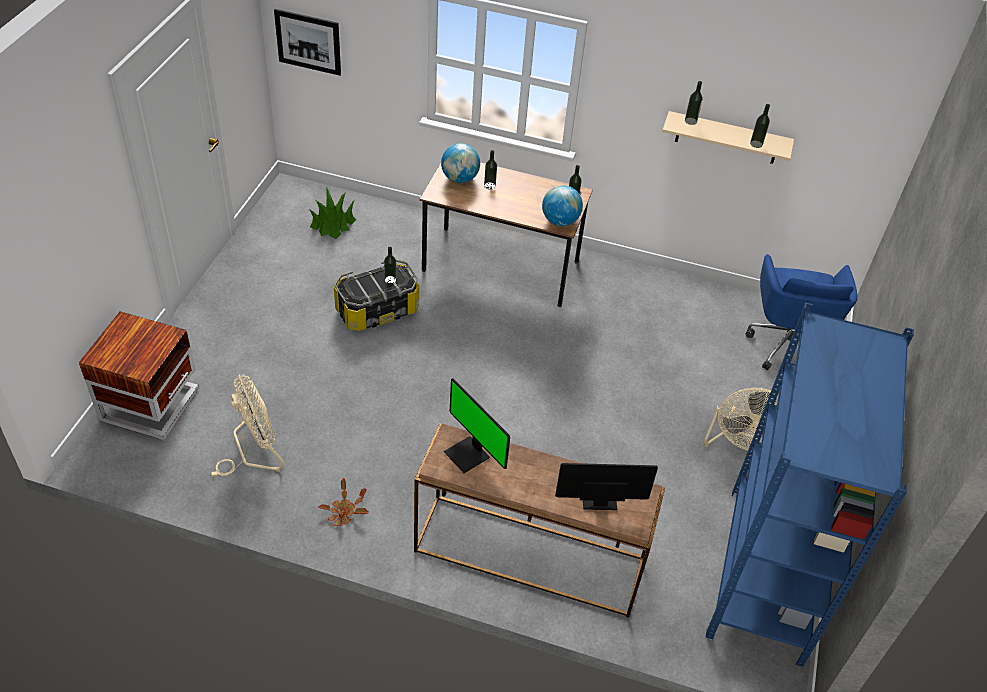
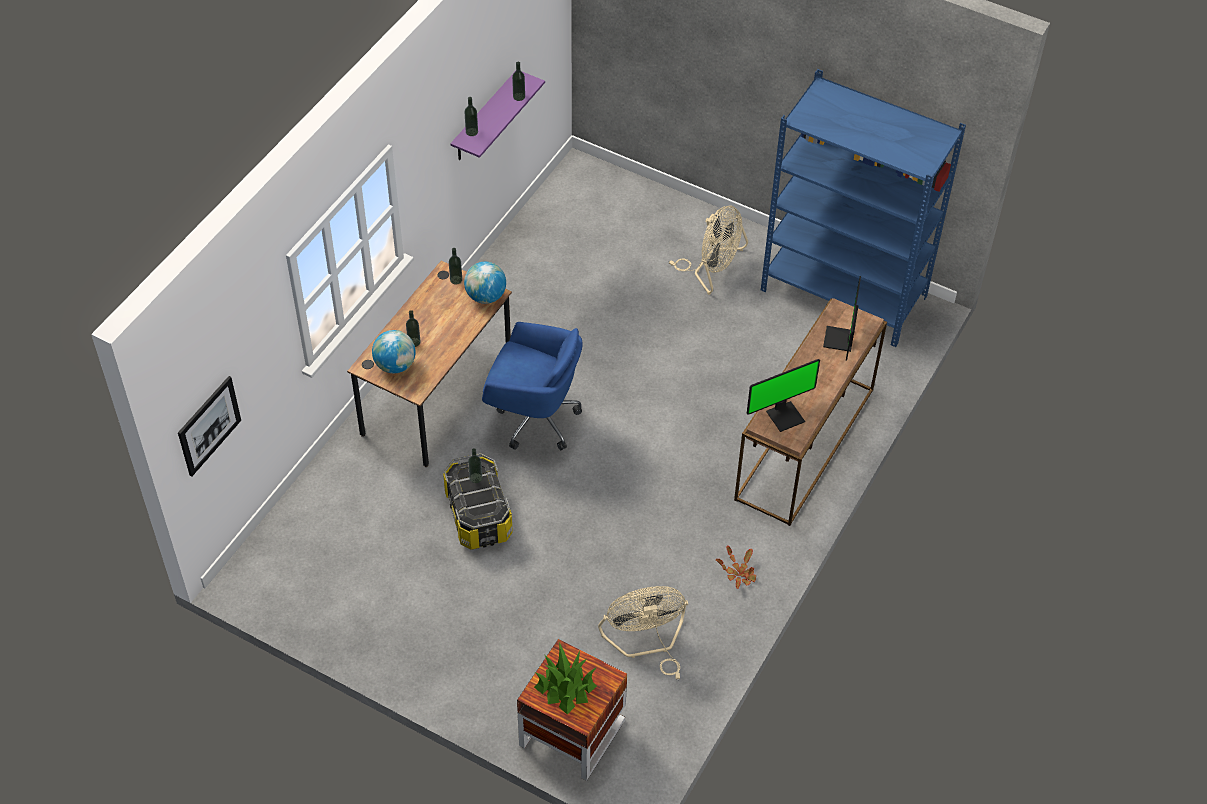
camera: 75 degrees left, 5 degrees up
potted plant [309,188,356,239] -> potted plant moved to [534,642,597,714]
beige shelf [662,111,794,164] -> purple shelf [450,72,545,160]
blue office chair [746,254,857,370] -> blue office chair moved to [482,322,583,450]

